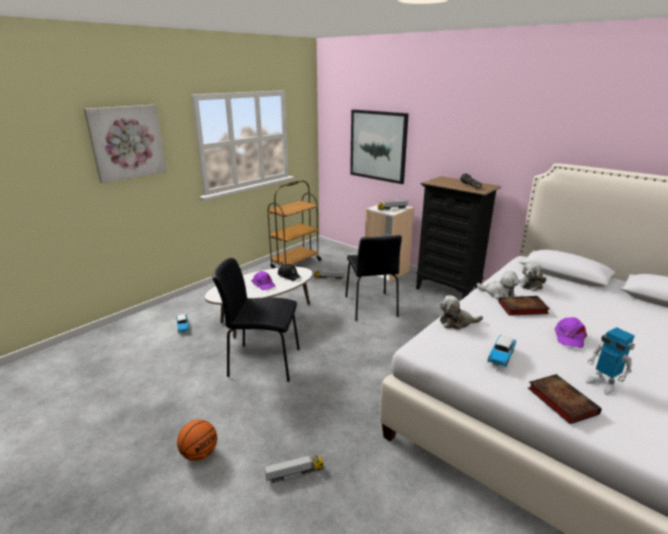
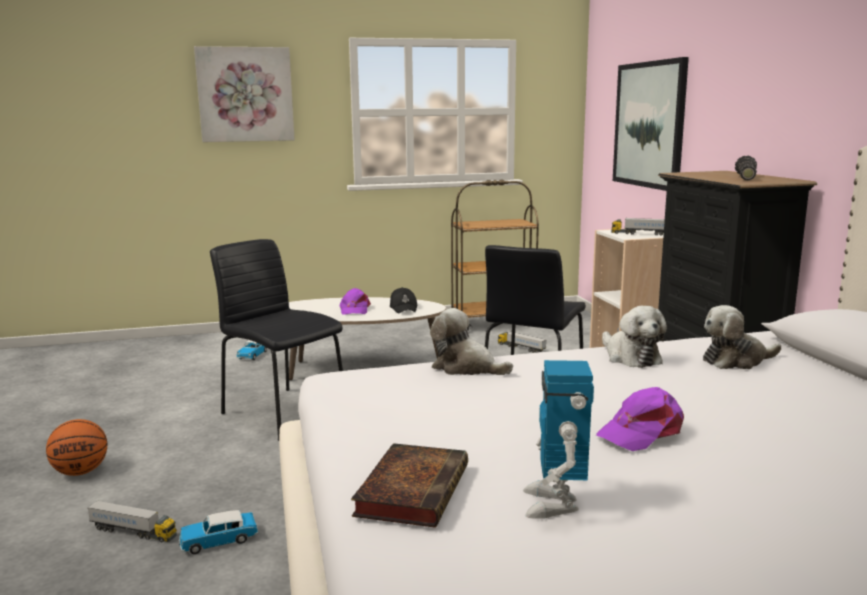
camera: 35 degrees right, 10 degrees down
toy car [487,335,516,368] -> toy car moved to [179,510,258,554]
book [499,296,550,316] -> none

